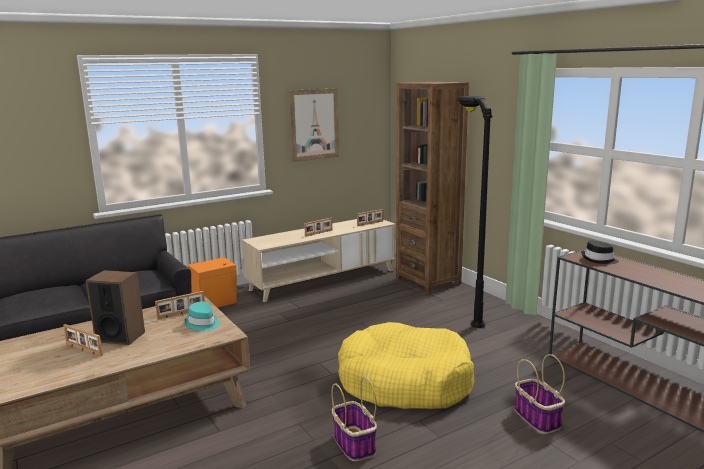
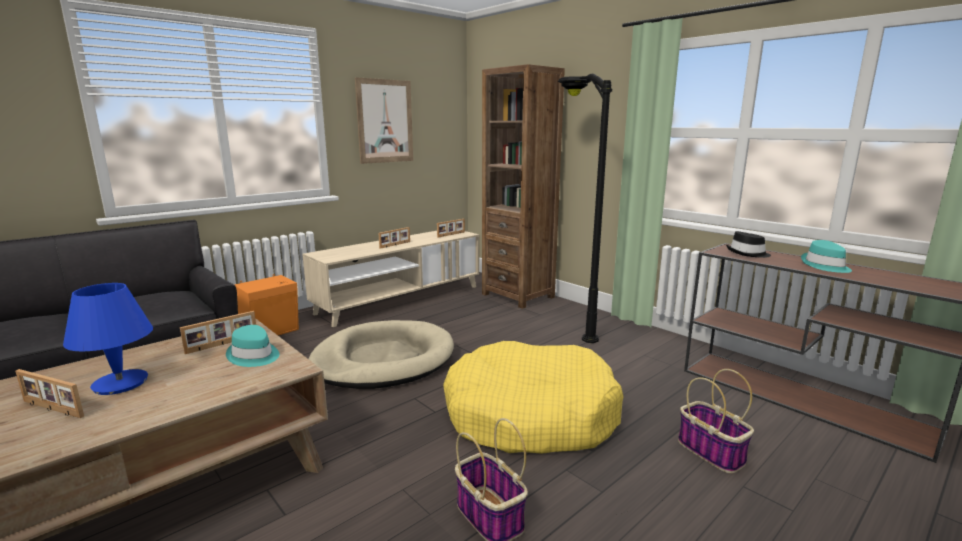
camera: 10 degrees left, 0 degrees up
speaker [86,270,145,345] -> blue table lamp [63,283,153,395]
none -> beige dog bed [308,320,454,389]
none -> turquoise hat [801,240,852,273]

